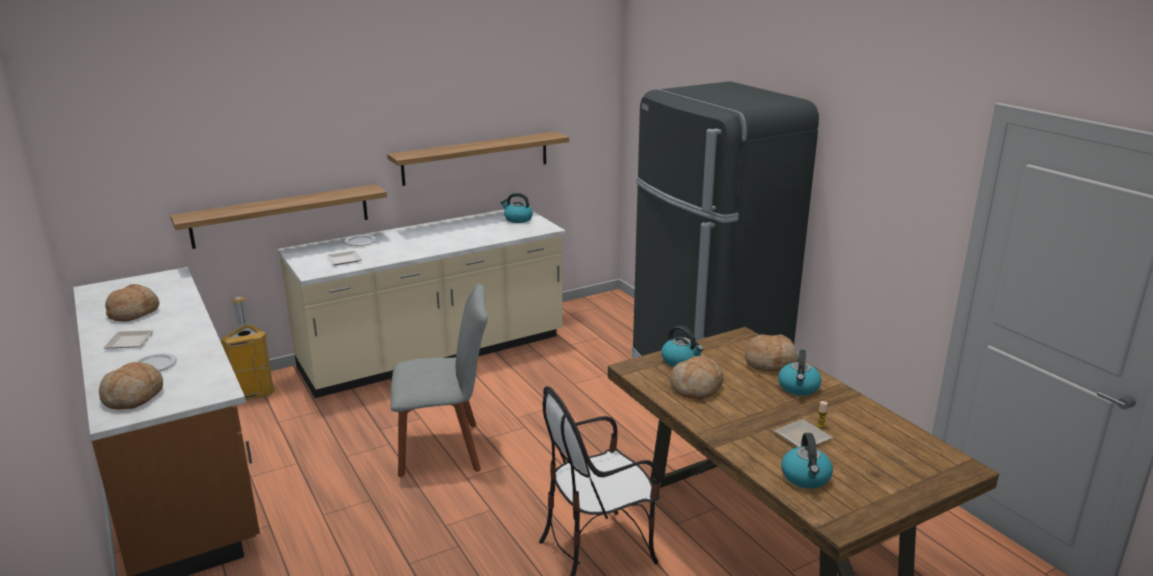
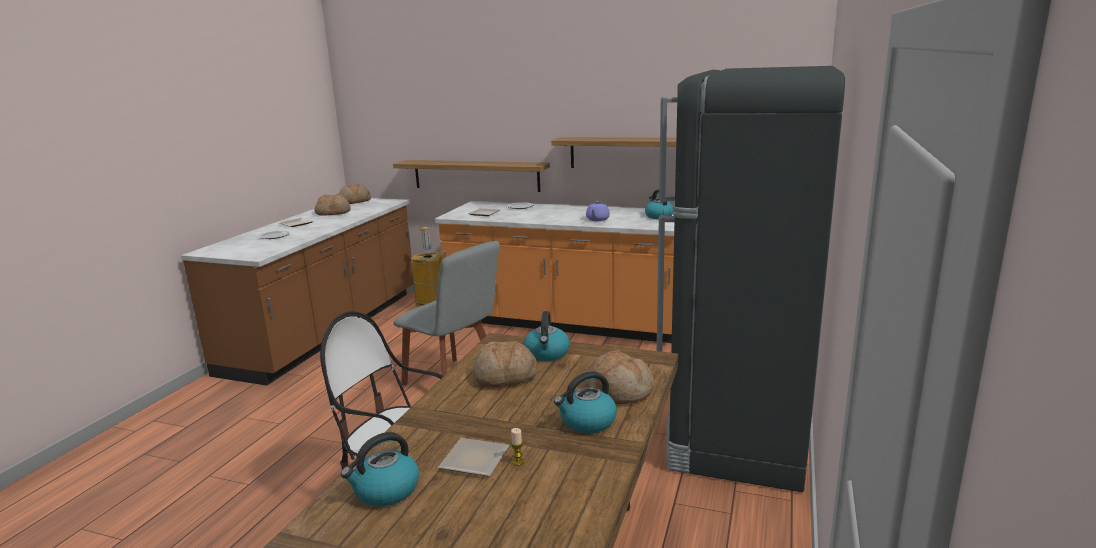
camera: 50 degrees right, 5 degrees down
bread [99,362,163,410] -> bread moved to [339,184,371,204]
beige counter [278,209,565,398] -> orange counter [435,201,674,343]
none -> purple teapot [586,201,610,221]

